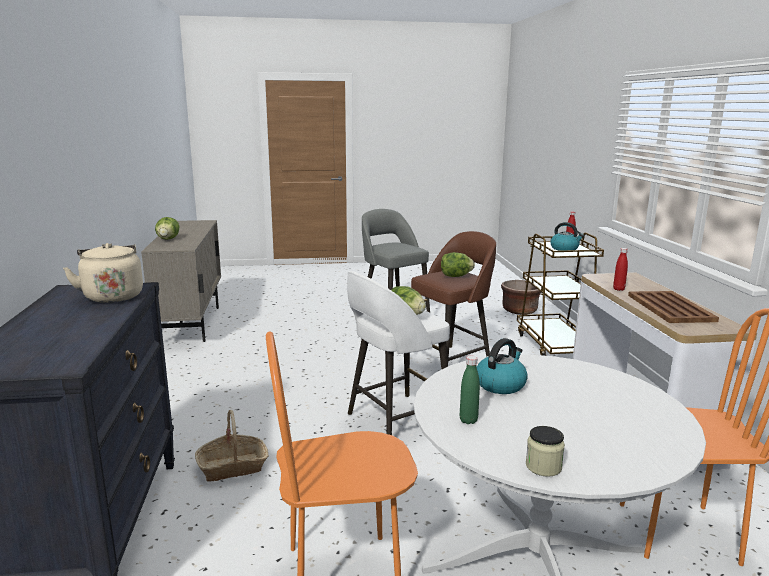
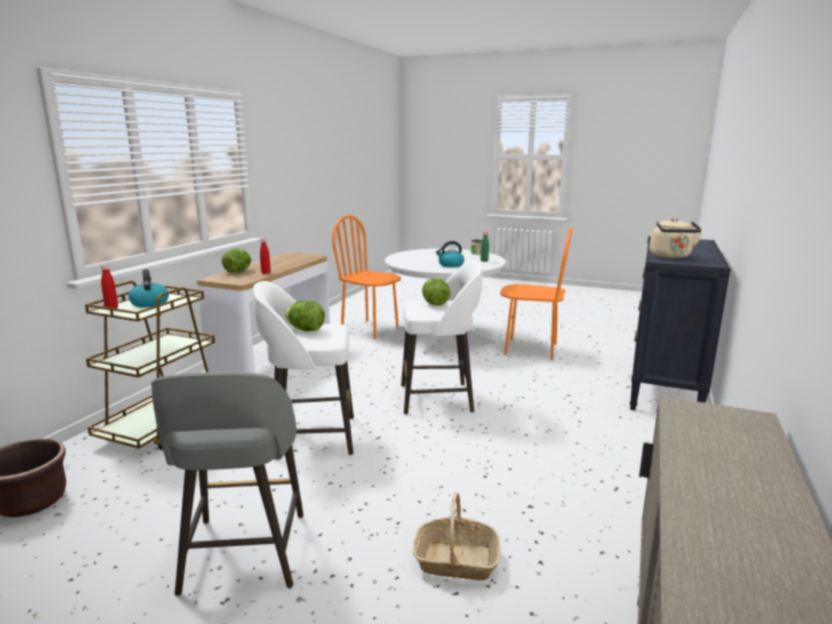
camera: 150 degrees left, 0 degrees up
lettuce [155,217,179,240] -> lettuce moved to [222,249,251,273]
basket [195,410,269,481] -> basket moved to [413,493,501,581]
brown stool [411,231,496,361] -> white stool [253,281,354,455]
brown tray [628,291,719,323] -> none

